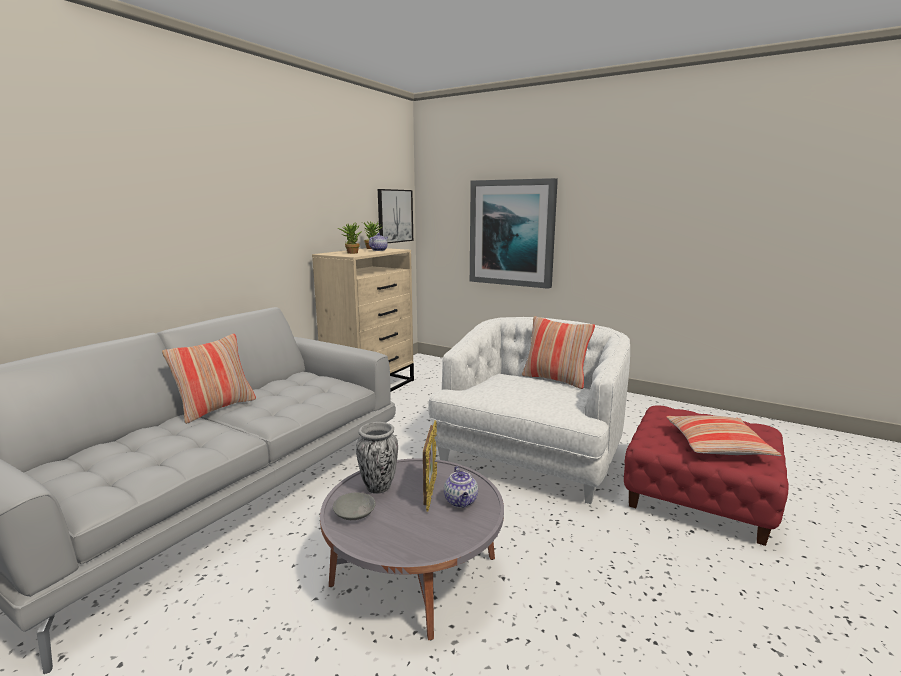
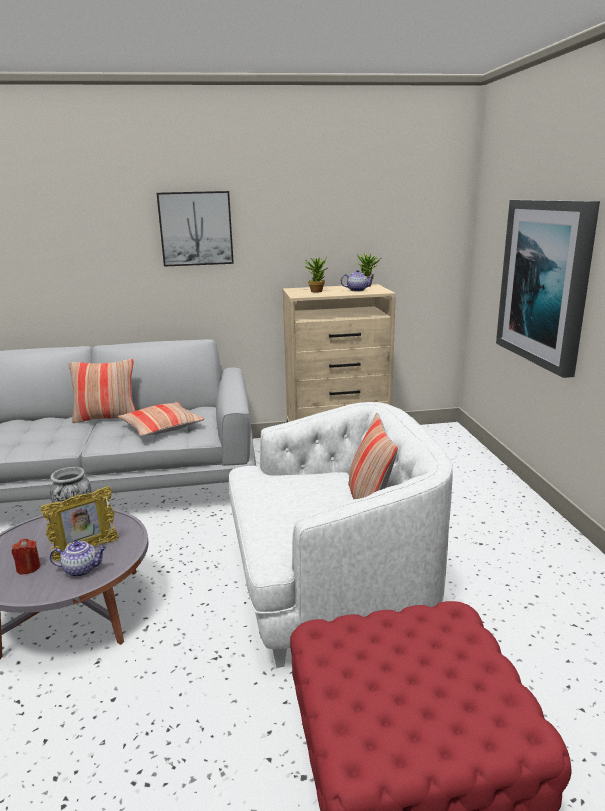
camera: 50 degrees right, 5 degrees up
grey bowl [333,492,376,520] -> none
picture [378,189,413,243] -> picture moved to [157,191,234,267]
teapot [444,466,478,508] -> teapot turned 135 degrees counterclockwise [49,541,107,577]
pillow [666,416,781,456] -> pillow moved to [118,402,205,436]
none -> red candle [12,539,40,575]

